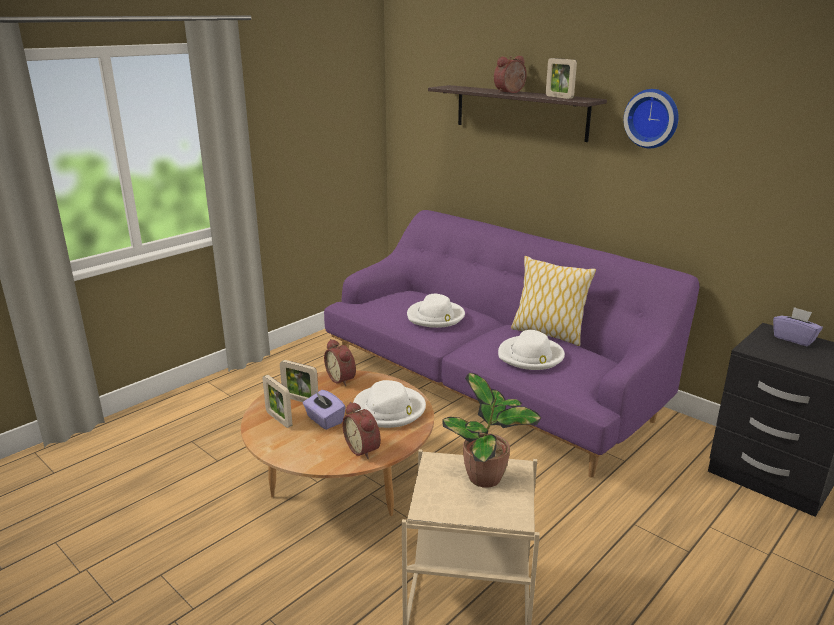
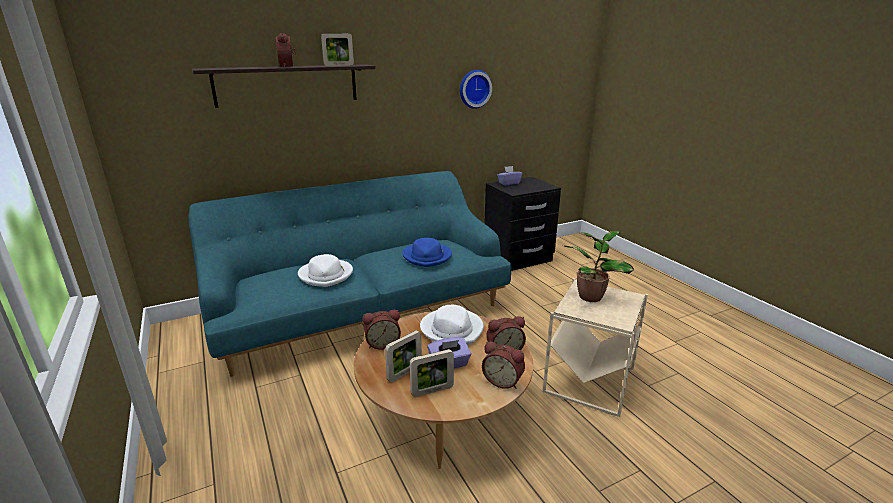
camera: 70 degrees left, 0 degrees up
purple sofa [324,210,699,478] -> turquoise sofa [189,171,511,377]
white hat [498,330,565,370] -> blue hat [402,238,452,267]
pillow [511,256,596,346] -> none
wall clock [624,89,679,148] -> wall clock moved to [460,70,492,109]
none -> alarm clock [482,342,525,389]

